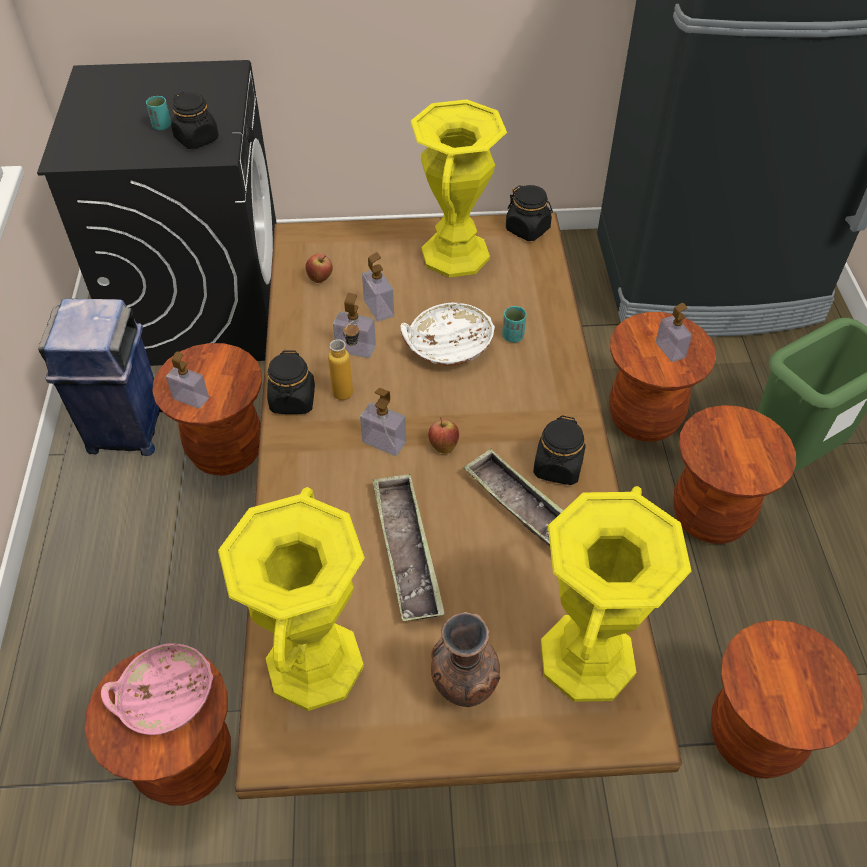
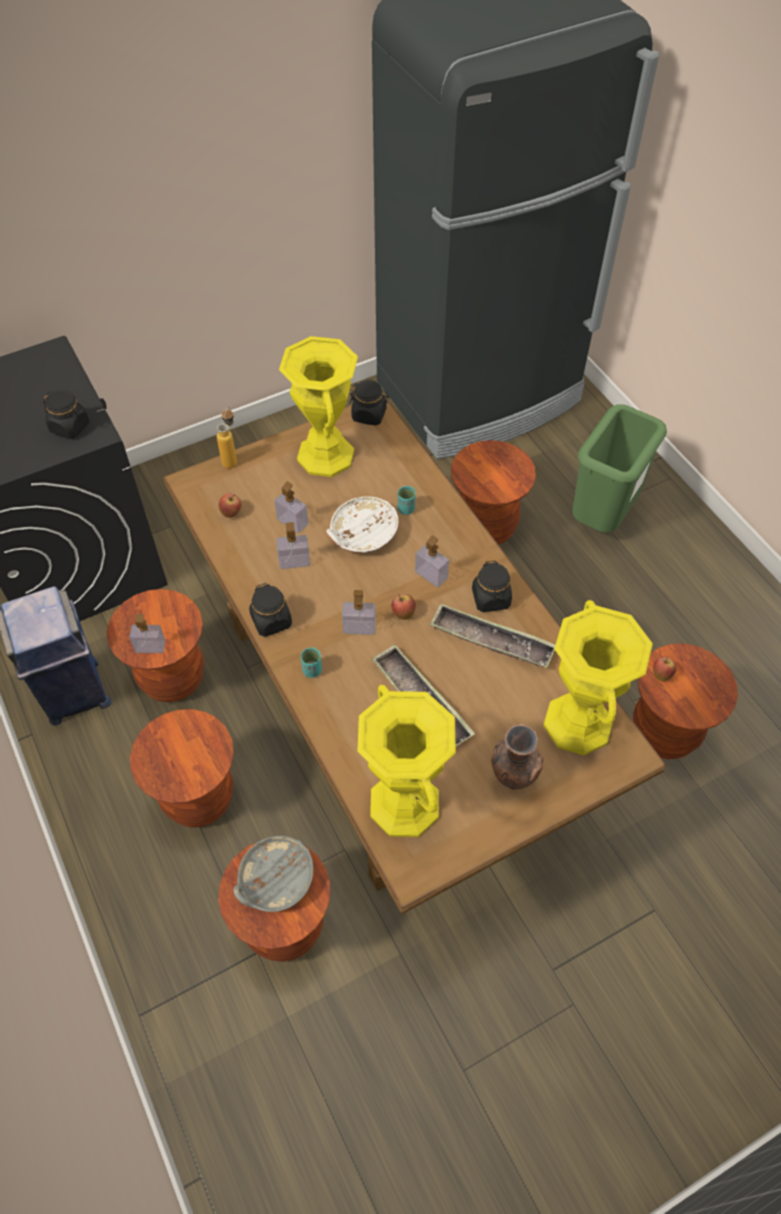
camera: 25 degrees left, 5 degrees up
pink bowl [101,644,213,735] -> grey bowl [233,836,314,912]
turquoise cup [146,96,171,130] -> turquoise cup moved to [301,648,322,678]
bottle [328,321,359,400] -> bottle moved to [217,407,237,468]
soap dispenser [656,303,692,362] -> soap dispenser moved to [415,535,449,587]
brown stool [673,405,796,544] -> brown stool moved to [130,709,234,828]
none -> apple [653,656,676,682]

